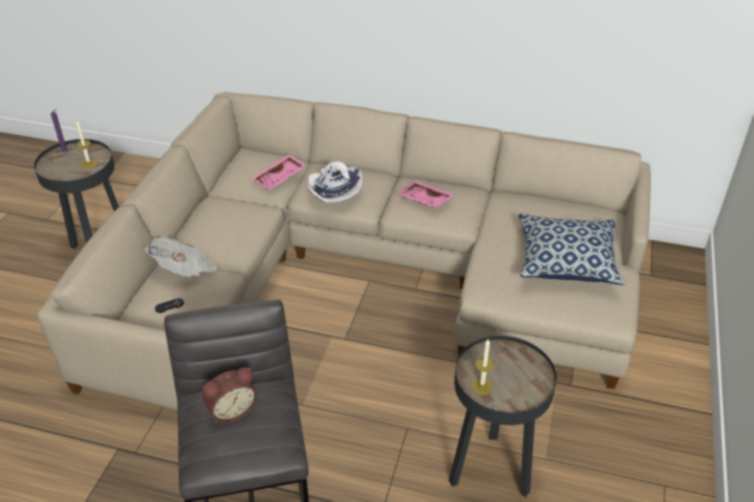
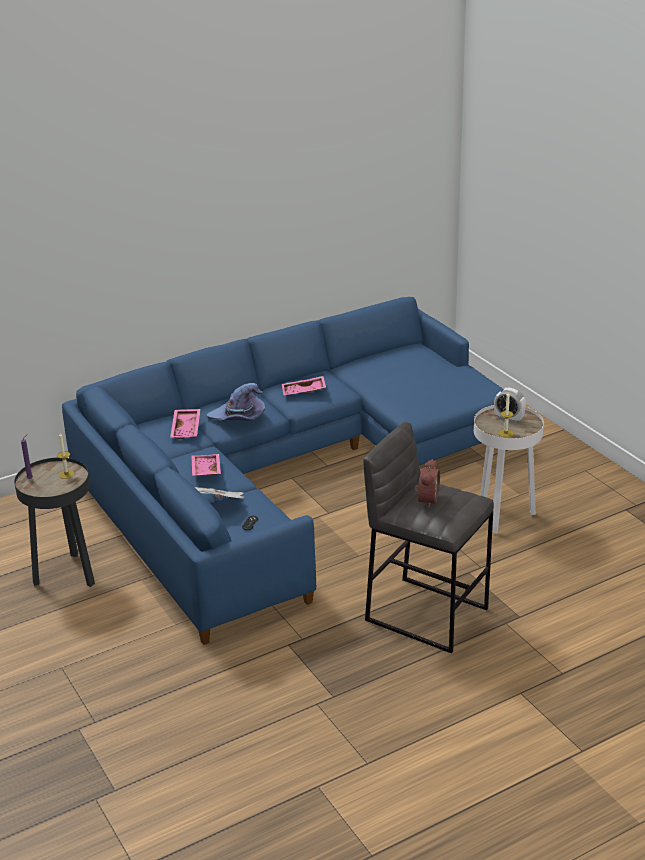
camera: 45 degrees left, 10 degrees down
beige sofa [37,92,651,410] -> blue sofa [62,297,504,645]
white hat [306,161,363,203] -> purple hat [207,383,265,421]
black side table [449,336,557,497] -> white side table [474,405,544,534]
pillow [519,214,626,285] -> none
none -> pink tray [191,454,221,476]
none -> alarm clock [494,387,526,423]

